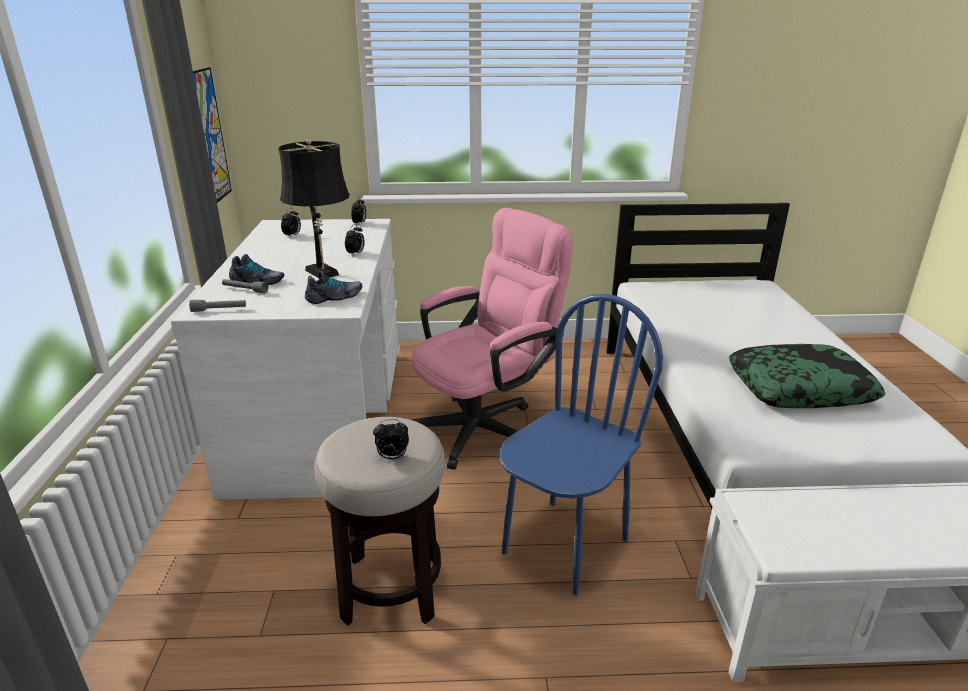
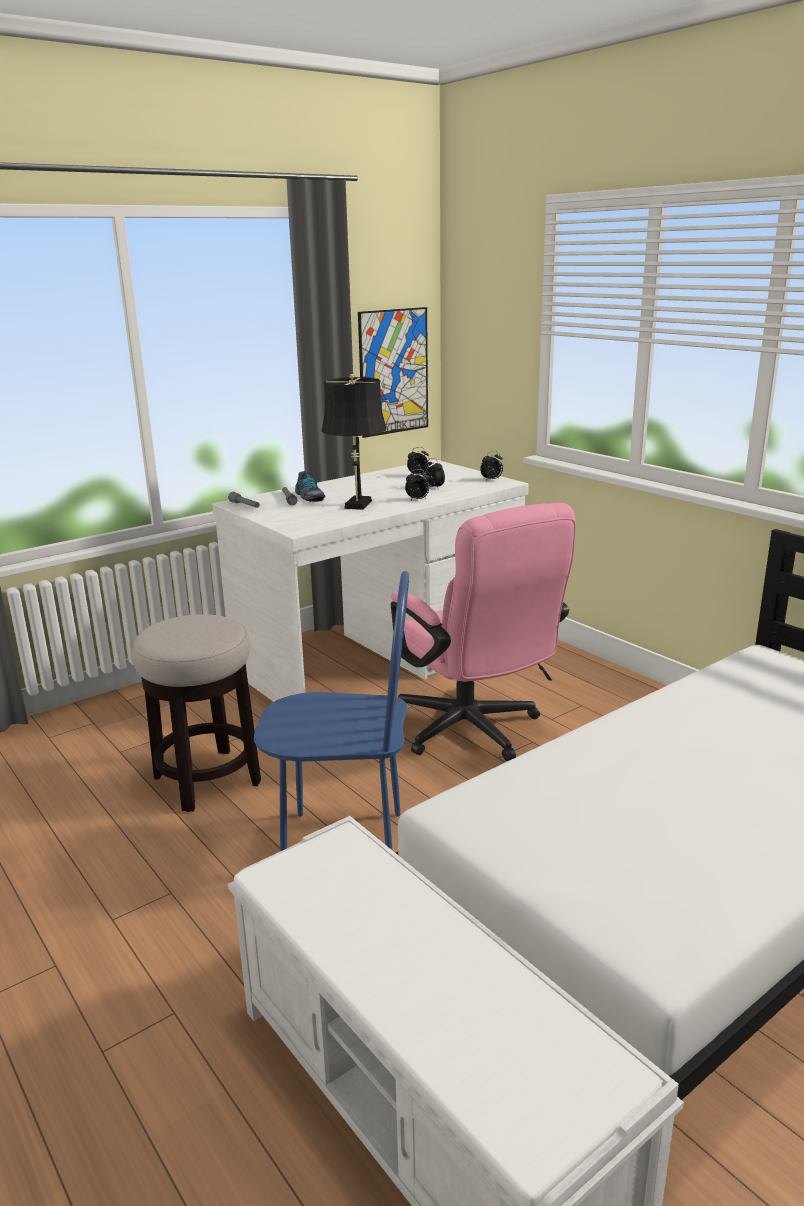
camera: 55 degrees right, 5 degrees down
shoe [305,271,362,304] -> none
alarm clock [373,419,409,459] -> alarm clock moved to [423,458,445,488]
pink office chair [411,208,573,470] -> pink office chair turned 45 degrees clockwise [391,502,576,761]
pillow [729,344,885,408] -> none

